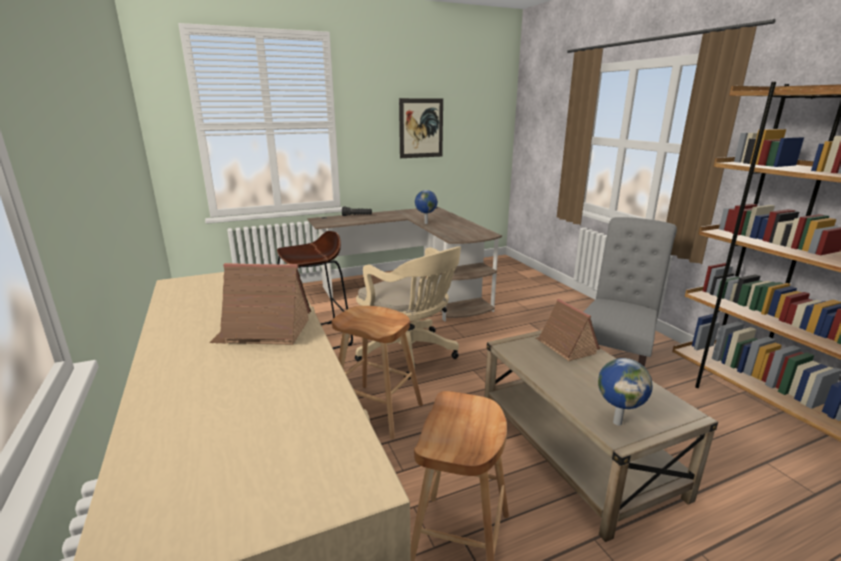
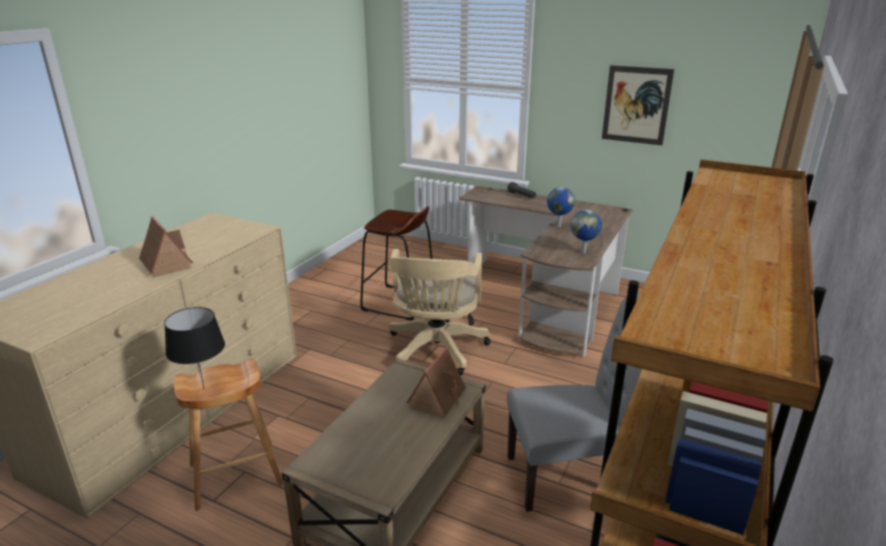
camera: 50 degrees right, 5 degrees up
brown stool [332,306,423,439] -> none
globe [598,358,653,426] -> globe moved to [571,210,602,254]
none -> black table lamp [164,307,225,390]

